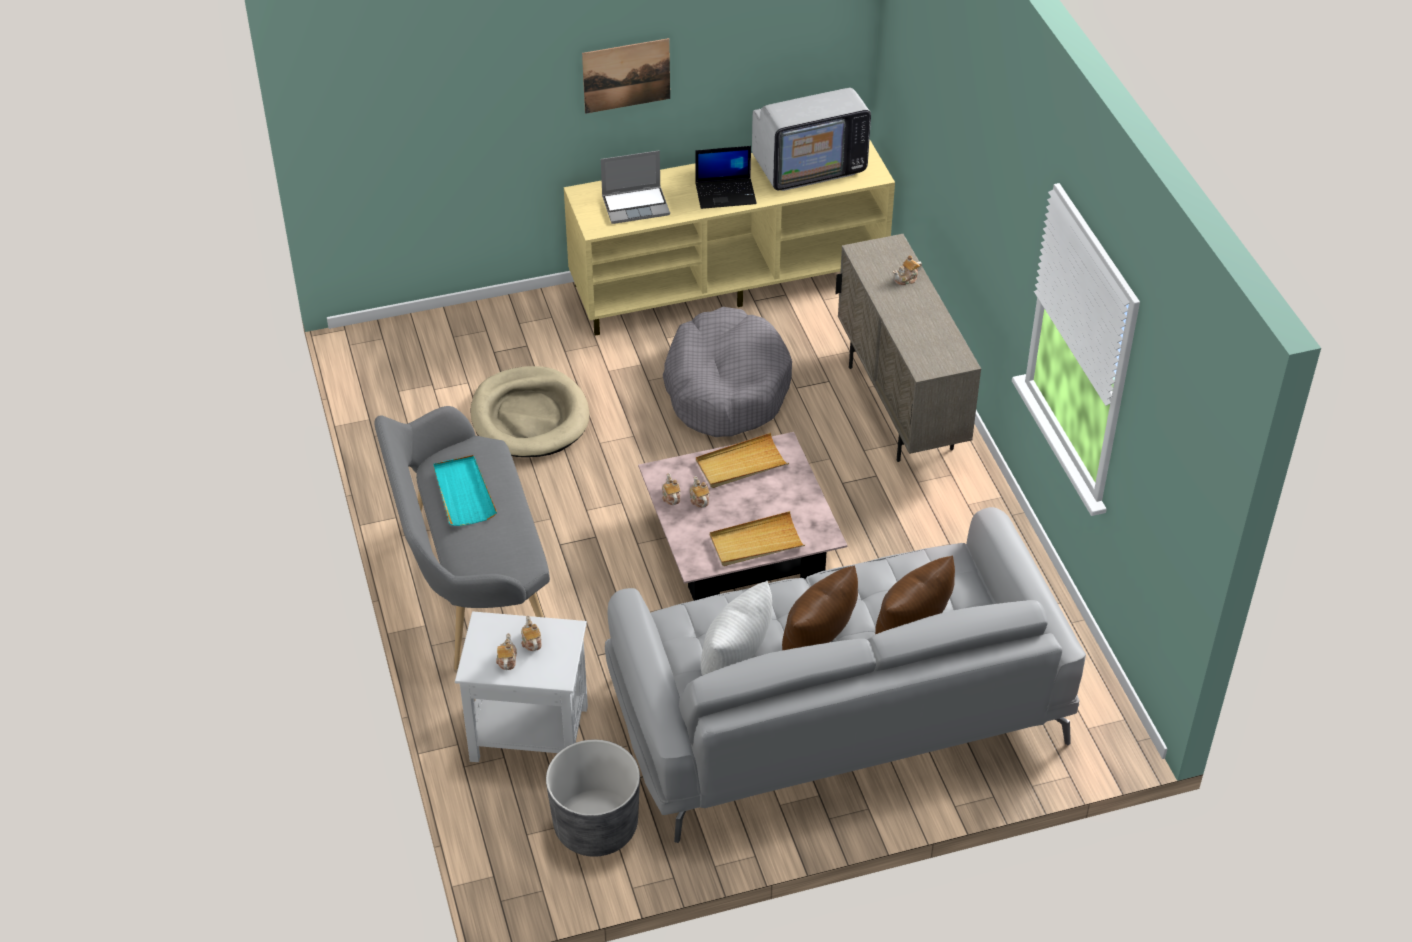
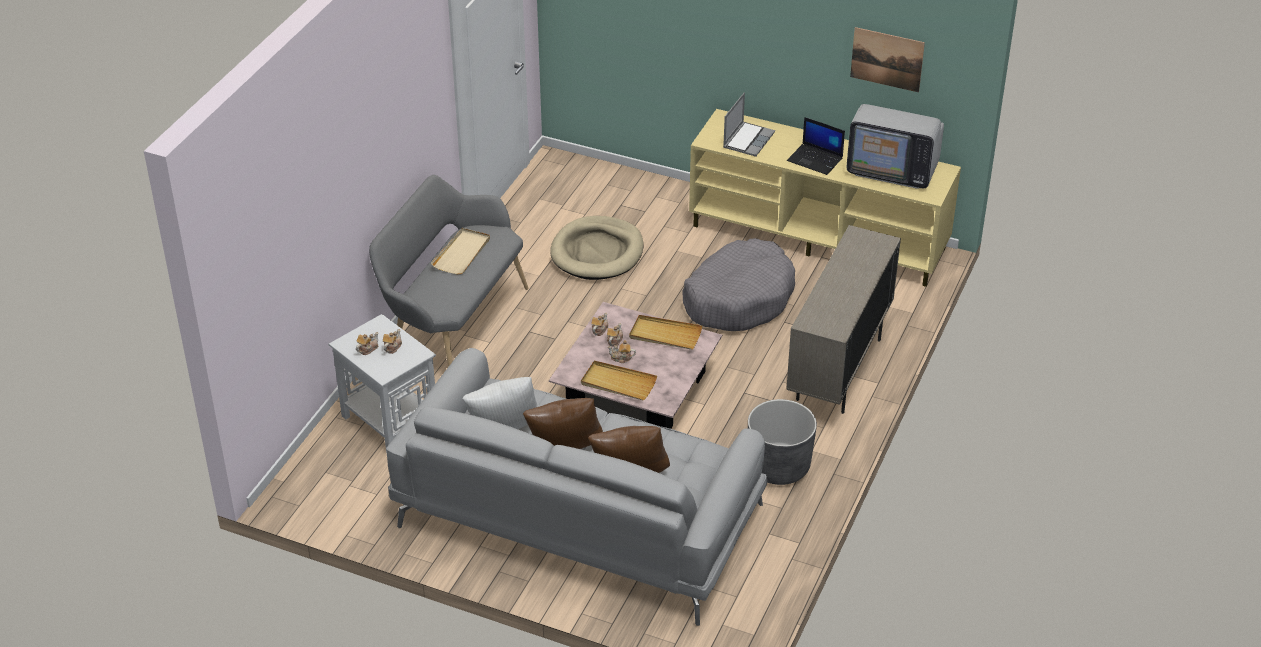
camera: 40 degrees right, 5 degrees down
turquoise tray [433,455,497,526] -> beige tray [431,228,490,274]
grey planter [546,740,640,857] -> grey planter moved to [748,399,817,485]
picture [582,38,670,114] -> picture moved to [850,27,925,93]
laptop [601,150,670,224] -> laptop turned 90 degrees counterclockwise [723,92,775,157]
teapot [893,255,922,285] -> teapot moved to [608,340,636,363]

